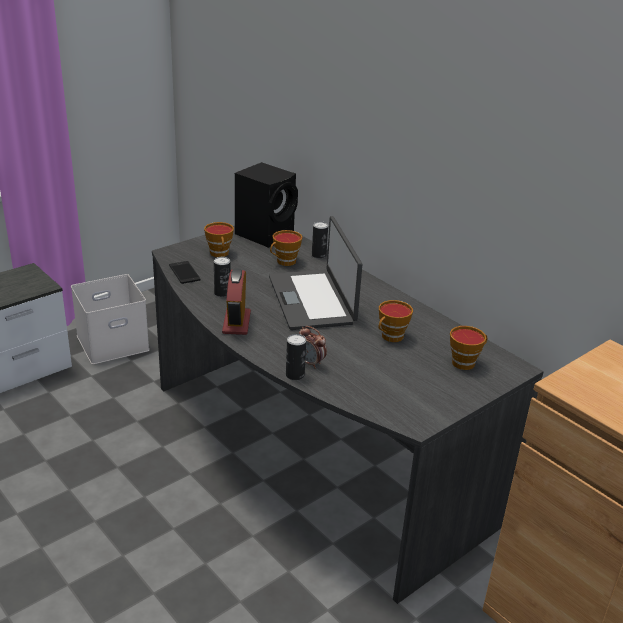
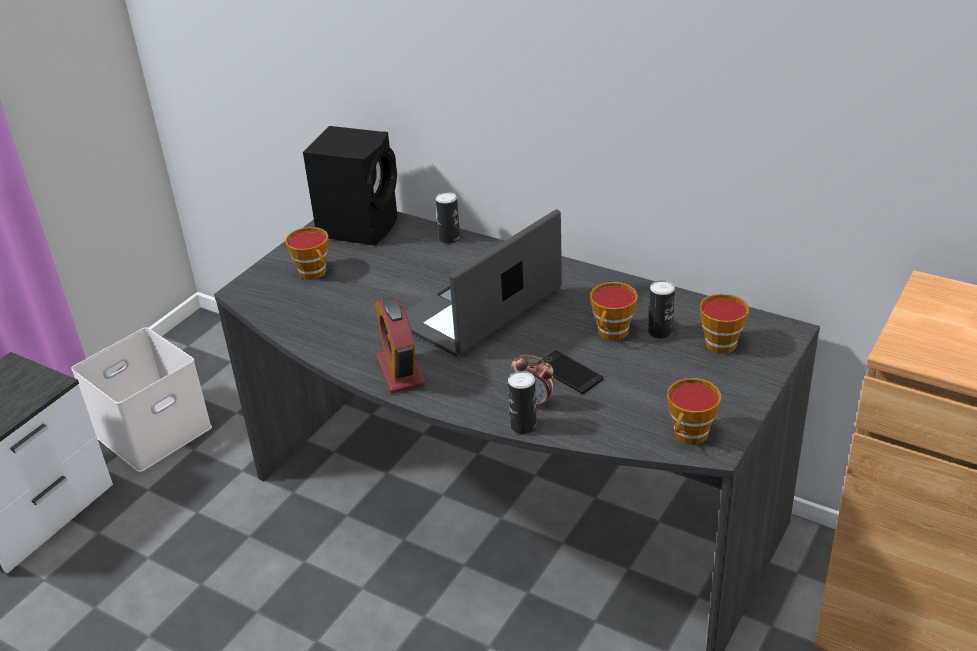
camera: 15 degrees left, 5 degrees up
phone [169,261,201,284] -> phone moved to [537,351,603,394]
can [214,257,230,297] -> can moved to [648,280,675,339]
laptop [269,216,362,330] -> laptop turned 75 degrees clockwise [405,209,562,357]
cup [270,230,302,266] -> cup moved to [667,378,721,444]

